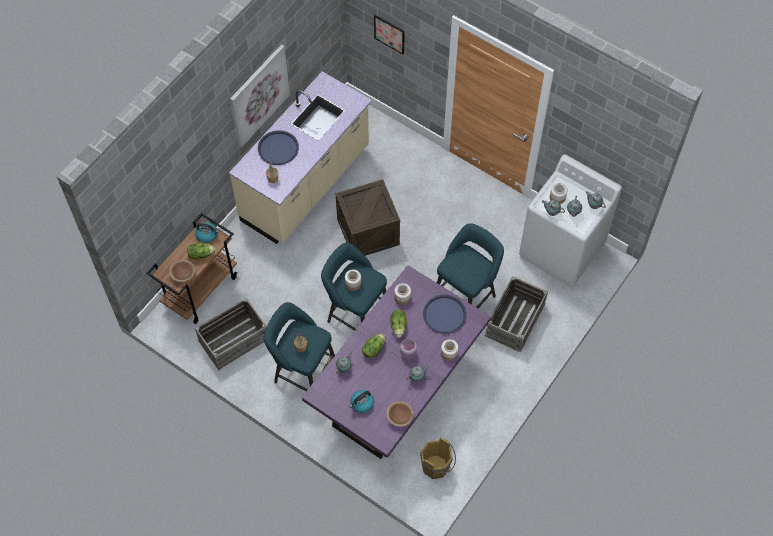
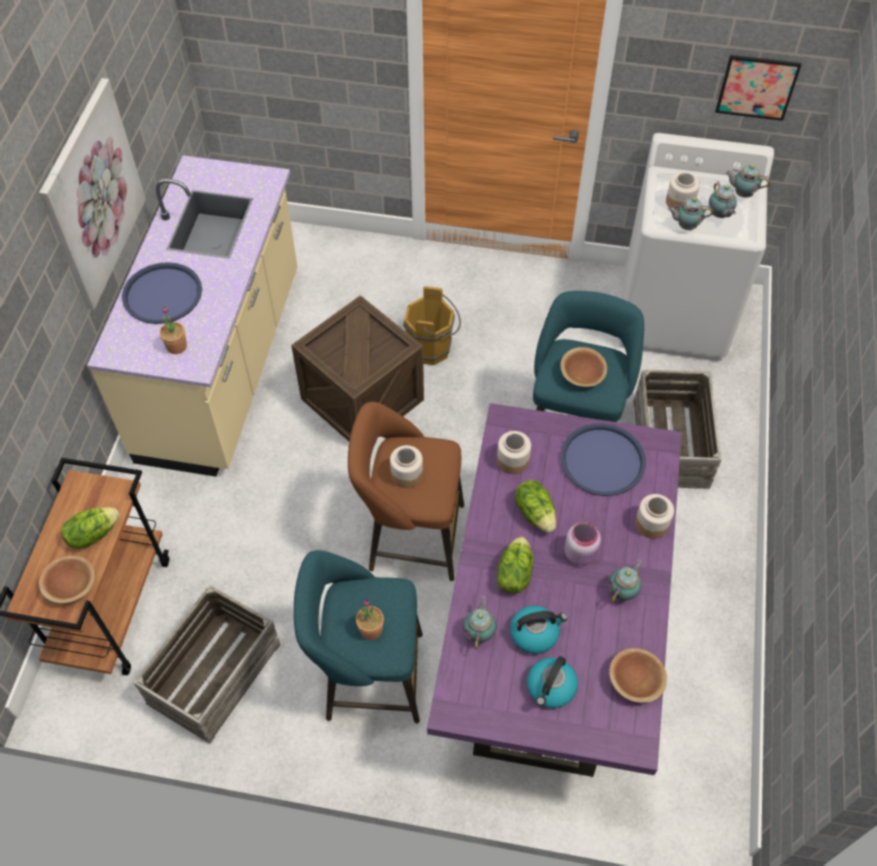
camera: 25 degrees left, 5 degrees down
kettle [195,223,219,243] -> kettle moved to [510,606,568,654]
turquoise stool [321,243,387,331] -> brown stool [348,402,464,581]
picture [374,15,405,55] -> picture moved to [715,55,801,121]
brown bucket [420,437,456,479] -> brown bucket moved to [403,286,461,365]
none -> brown bowl [560,347,607,387]

